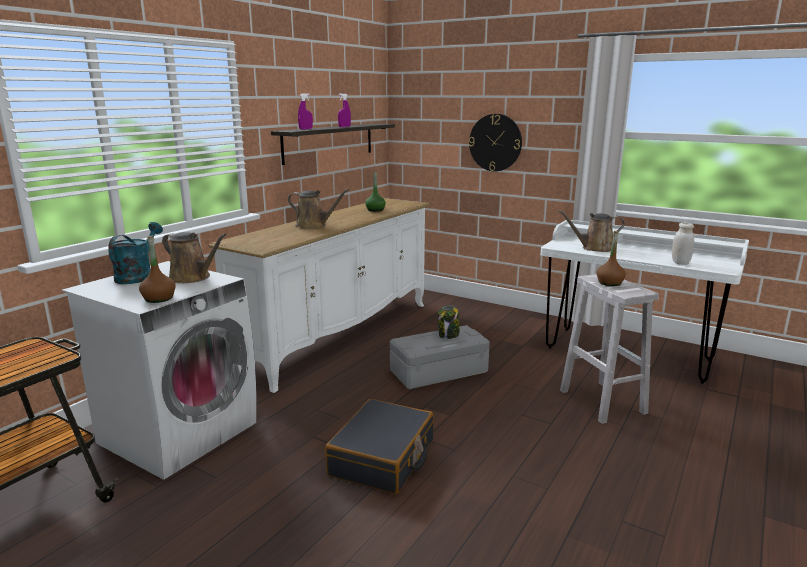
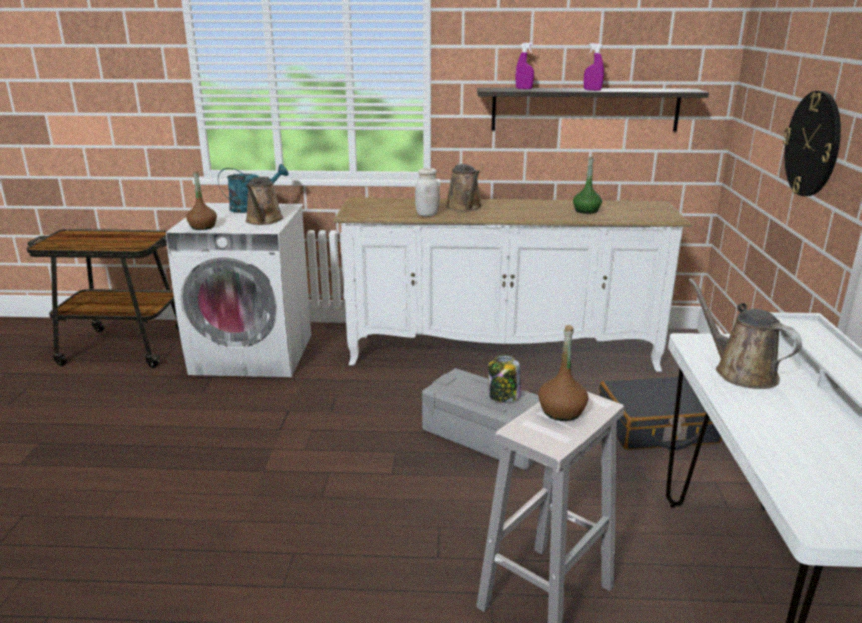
camera: 60 degrees right, 5 degrees up
black suitcase [325,399,434,494] -> black suitcase moved to [599,375,722,450]
white jar [672,223,694,265] -> white jar moved to [415,168,440,216]

